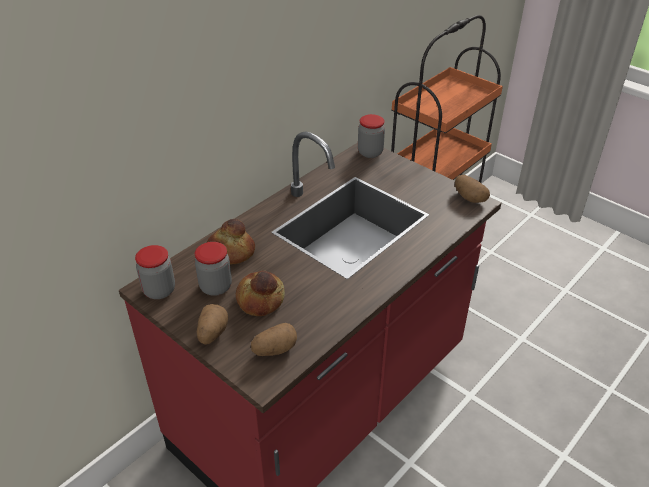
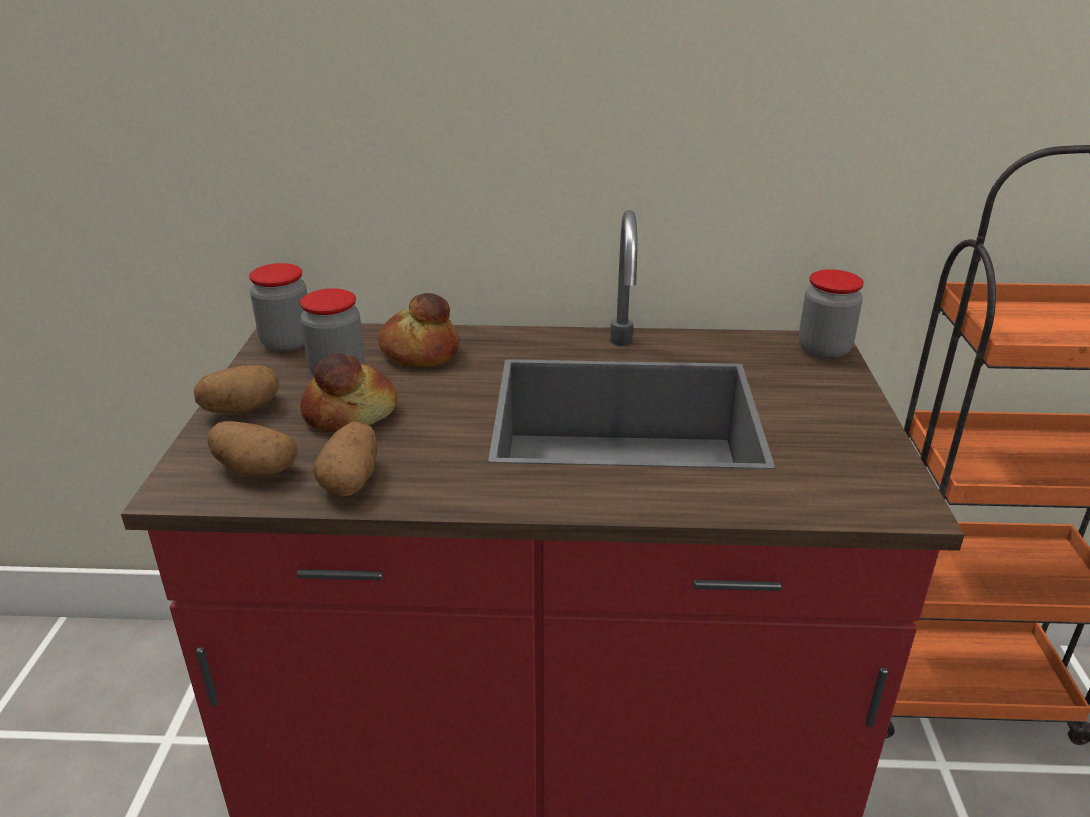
camera: 50 degrees right, 10 degrees down
potato [455,175,490,203] -> potato moved to [313,421,377,497]

